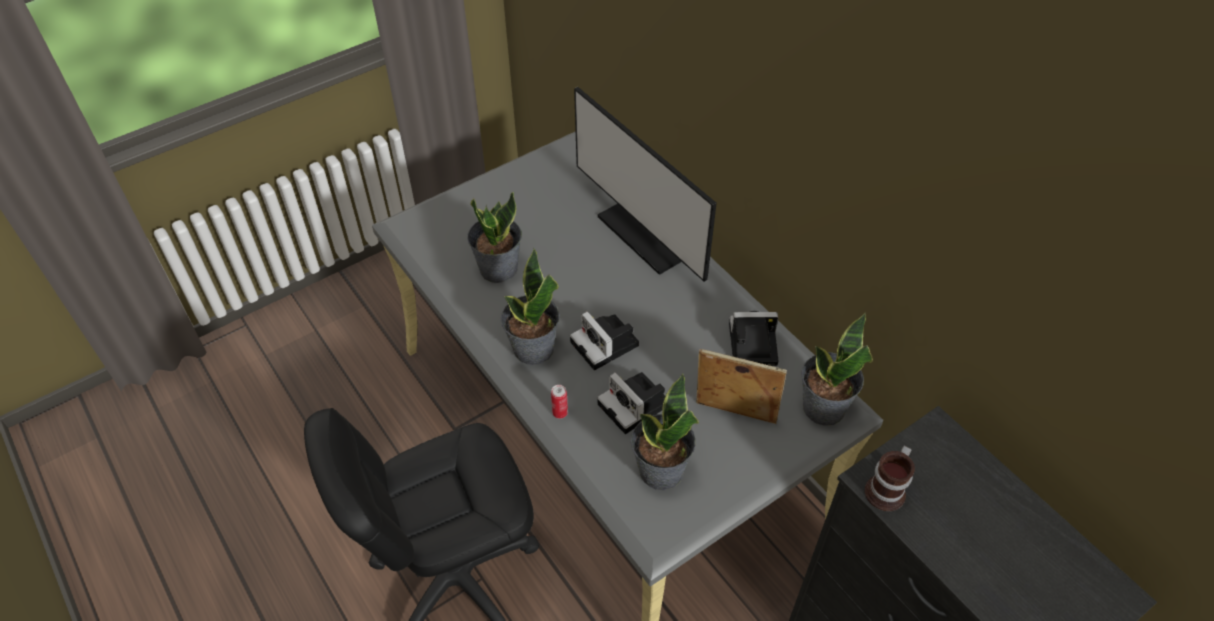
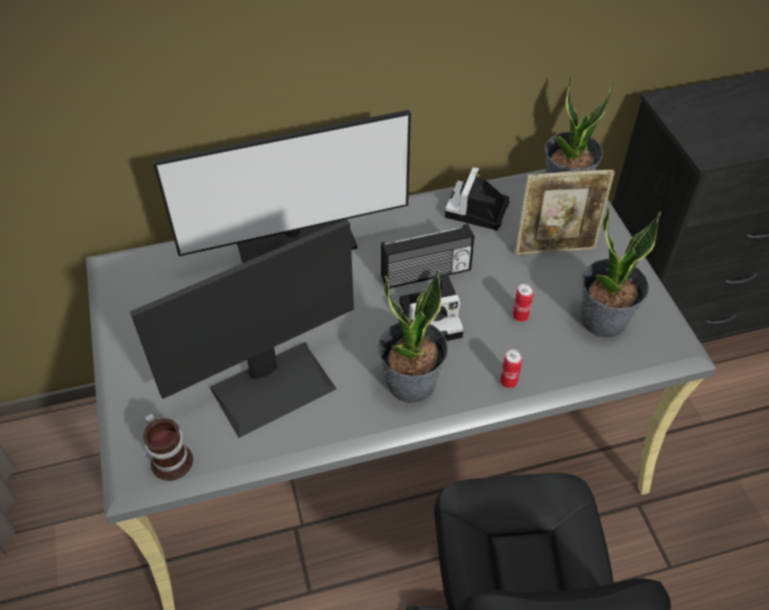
camera: 70 degrees left, 0 degrees up
potted plant [467,192,522,283] -> monitor [130,219,354,438]
camera [597,372,665,434] -> can [513,284,534,322]
picture frame [696,349,787,424] -> picture frame turned 135 degrees counterclockwise [515,169,615,255]
mug [865,445,915,511] -> mug moved to [143,413,193,481]
none -> radio [381,224,475,289]

